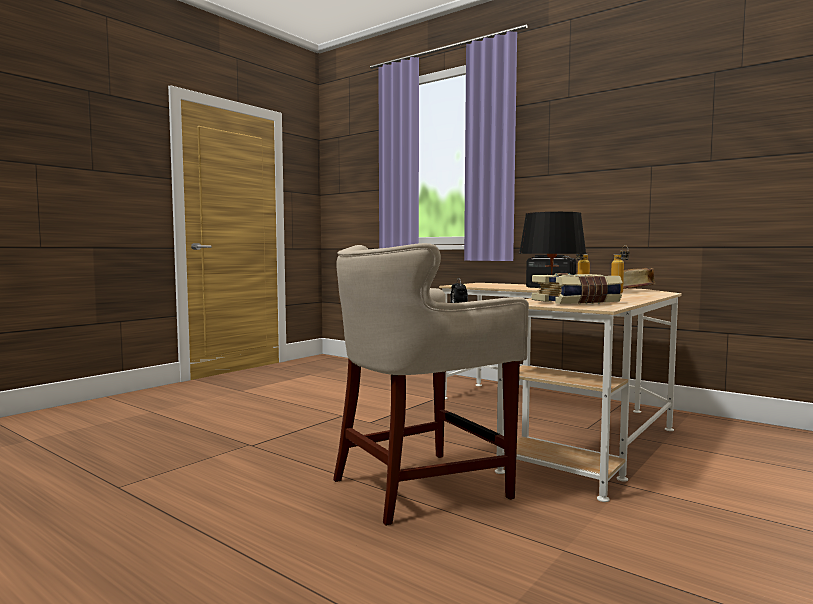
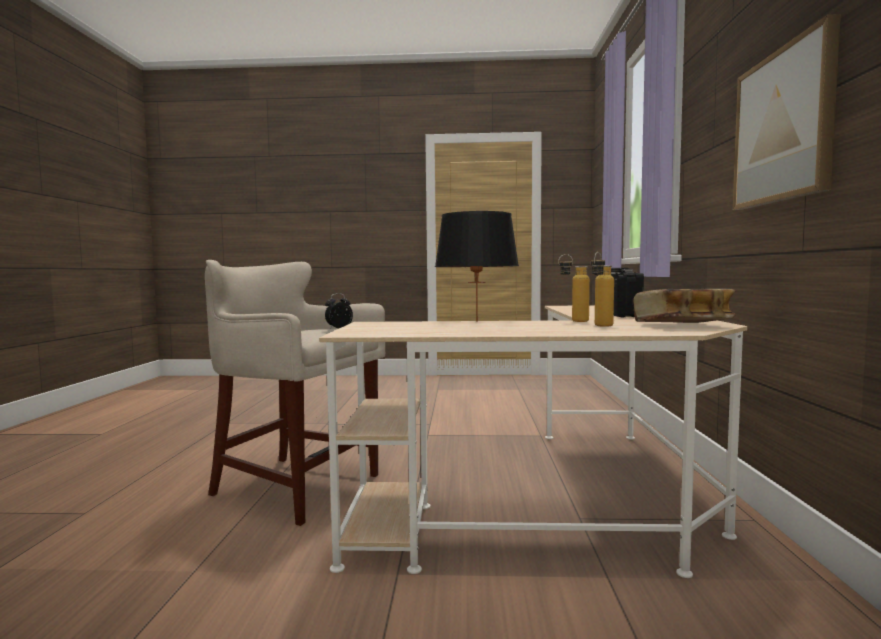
camera: 55 degrees right, 0 degrees up
book [532,273,623,304] -> none
none -> picture [733,14,841,210]

